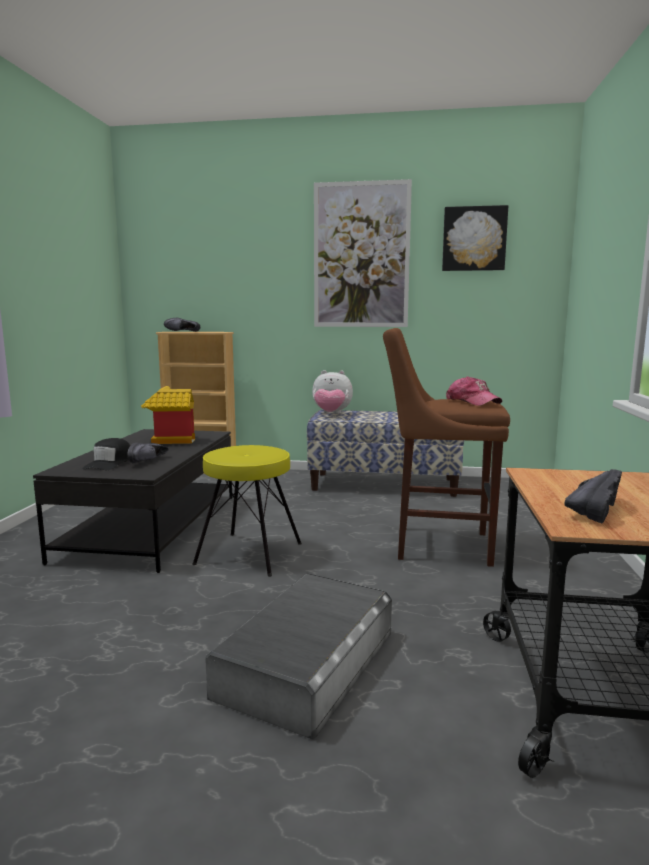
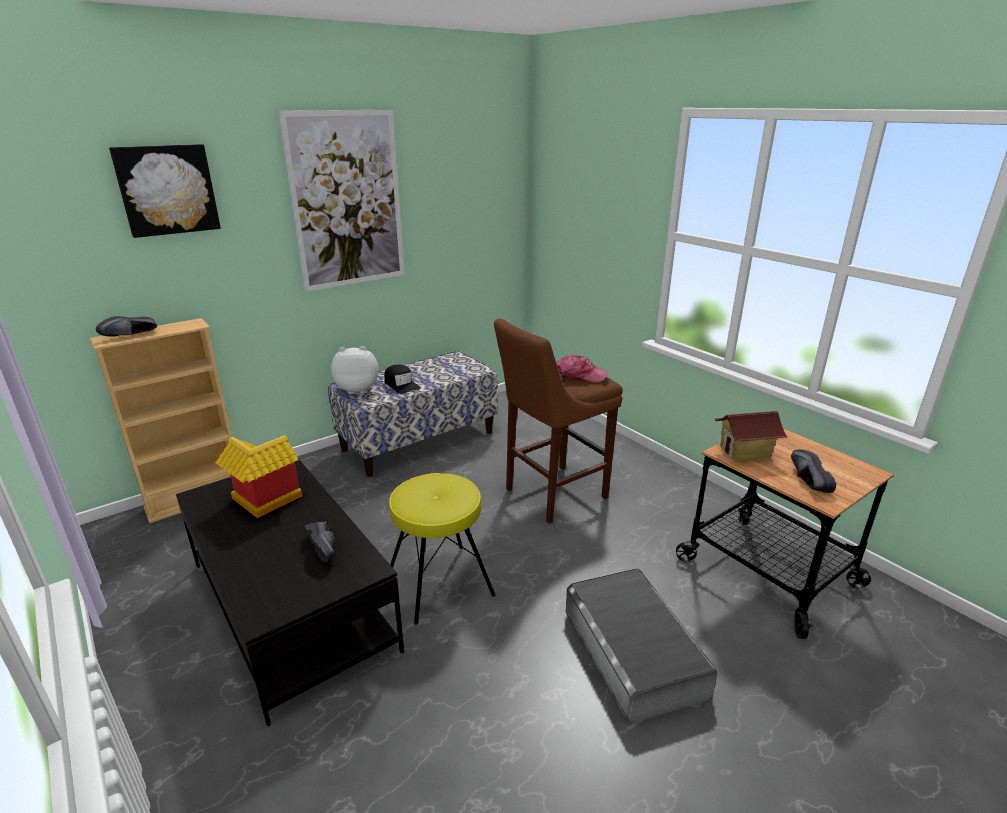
camera: 45 degrees left, 15 degrees up
black cap [82,438,130,470] -> black cap moved to [384,365,420,394]
plush toy [312,370,353,414] -> plush toy turned 150 degrees counterclockwise [331,346,379,394]
picture [442,205,508,271] -> picture moved to [109,144,221,238]
none -> toy house [715,411,788,462]

